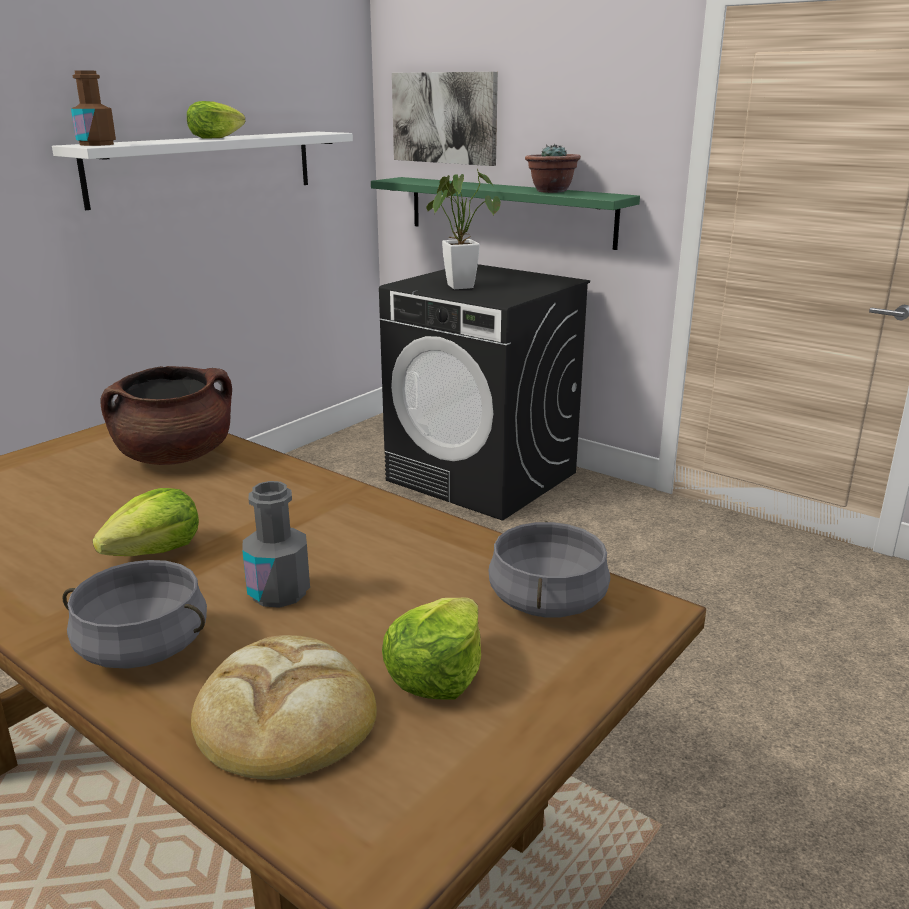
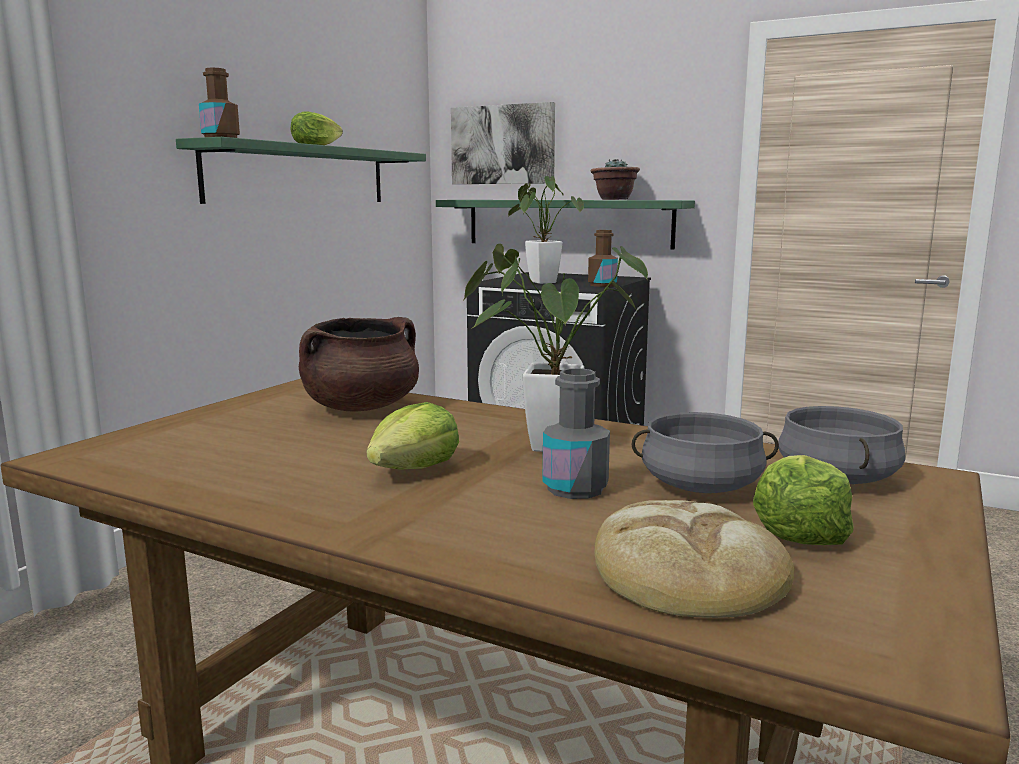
camera: 10 degrees left, 10 degrees down
white shelf [52,132,353,210] -> green shelf [176,137,426,204]
grey cooking pot [62,560,207,668] -> grey cooking pot moved to [631,412,779,493]
none -> potted plant [464,244,648,452]
none -> brown bottle [588,230,618,287]

